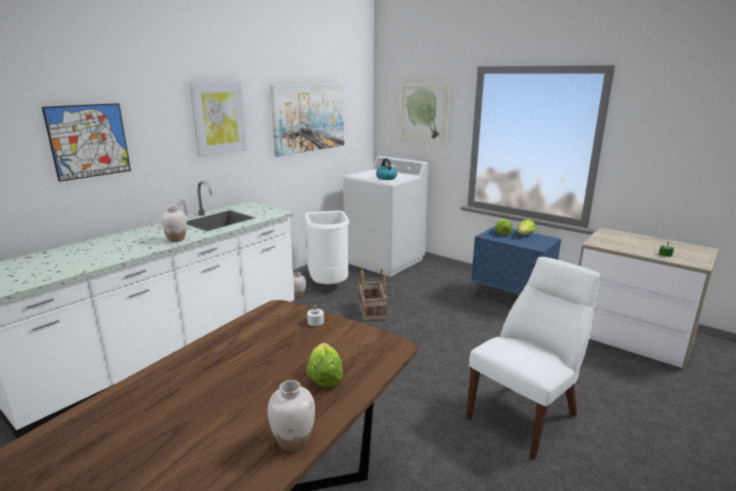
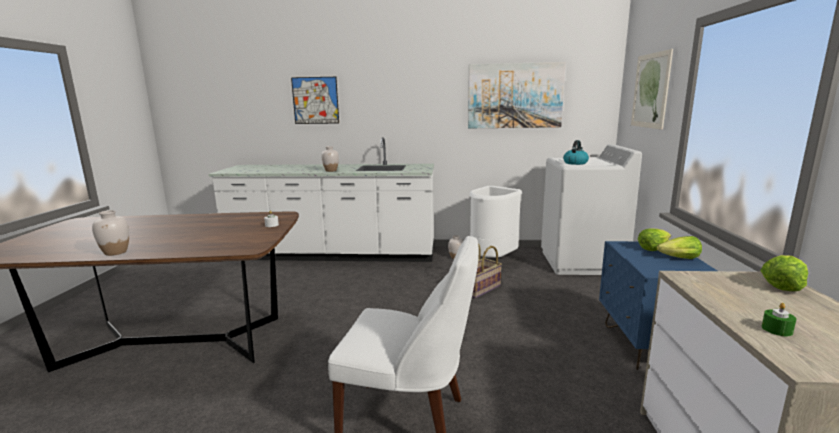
camera: 55 degrees right, 5 degrees down
picture [189,81,247,157] -> none
lettuce [306,343,343,387] -> lettuce moved to [760,255,808,291]

